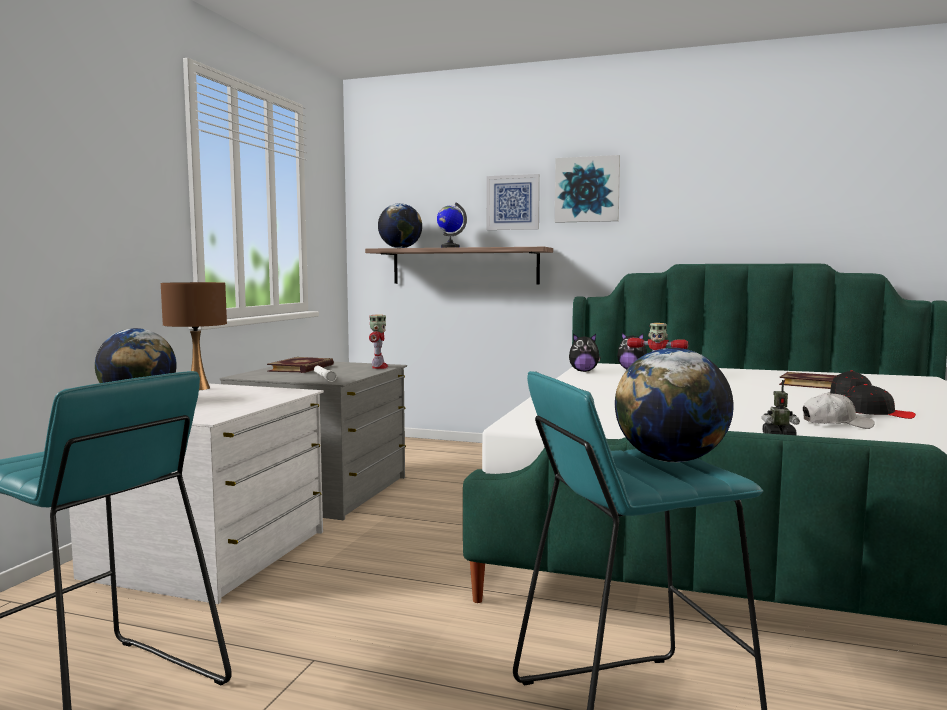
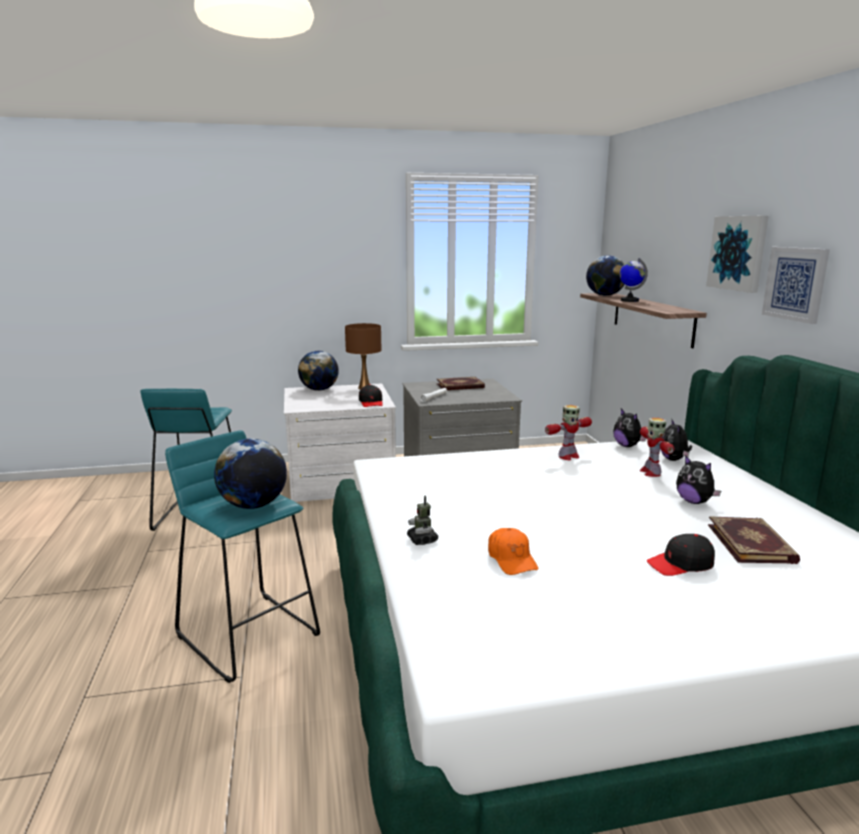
camera: 60 degrees right, 10 degrees up
toy robot [369,315,389,369] -> toy robot moved to [545,405,592,460]
picture [487,174,540,230] -> picture moved to [762,247,830,324]
white cap [803,392,875,429] -> orange cap [488,528,538,575]
black cap [845,384,916,419] -> black cap moved to [359,384,383,407]
none -> plush toy [676,455,721,504]

